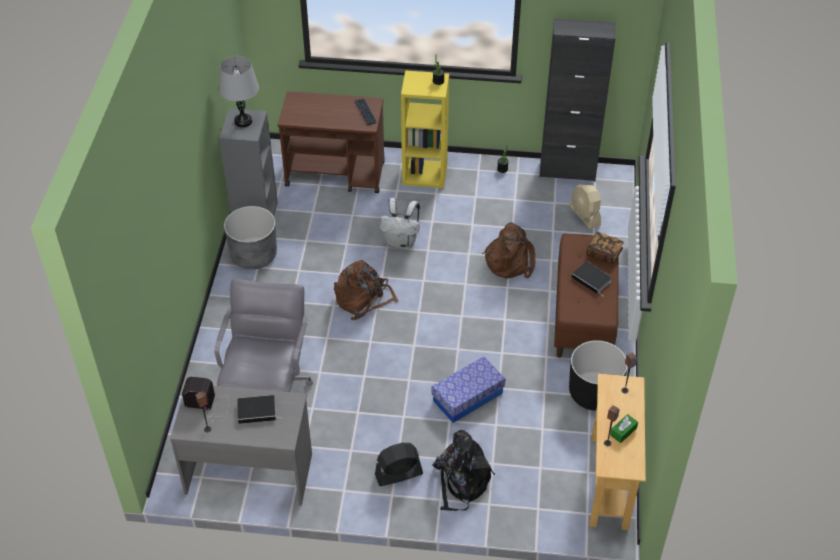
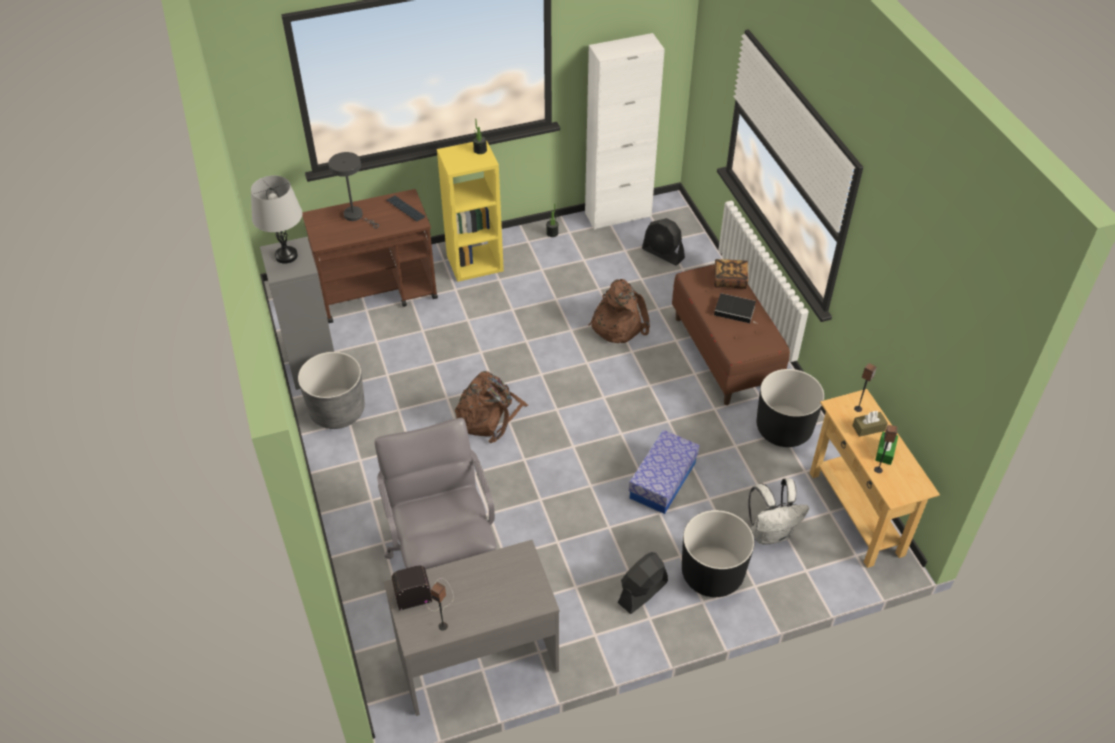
camera: 25 degrees left, 0 degrees up
book [237,395,278,424] -> none
white backpack [380,198,420,249] -> white backpack moved to [748,478,809,545]
black backpack [432,430,495,511] -> black planter [682,510,754,597]
black cabinet [539,18,616,181] -> white cabinet [585,33,665,230]
beige fan [570,185,601,229] -> black fan [642,218,685,265]
none -> grey table lamp [328,152,379,229]
none -> brown tissue box [852,411,887,437]

